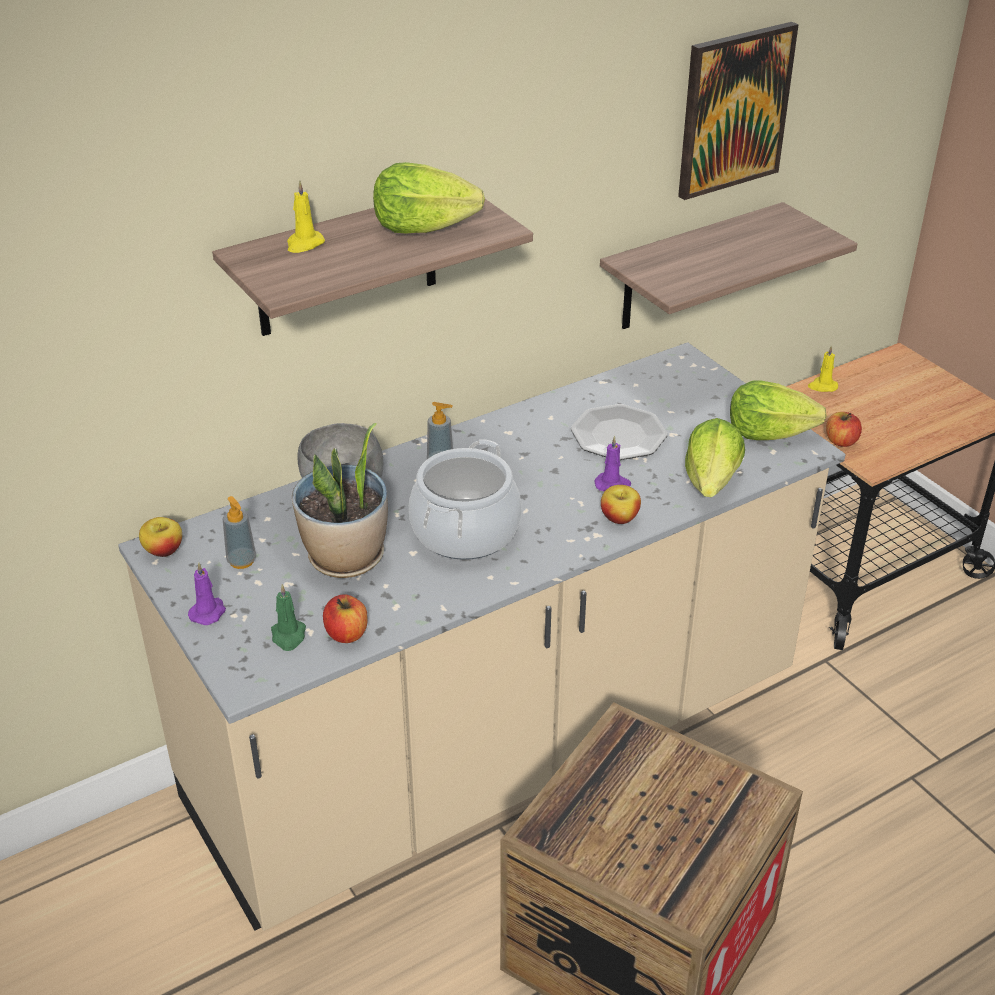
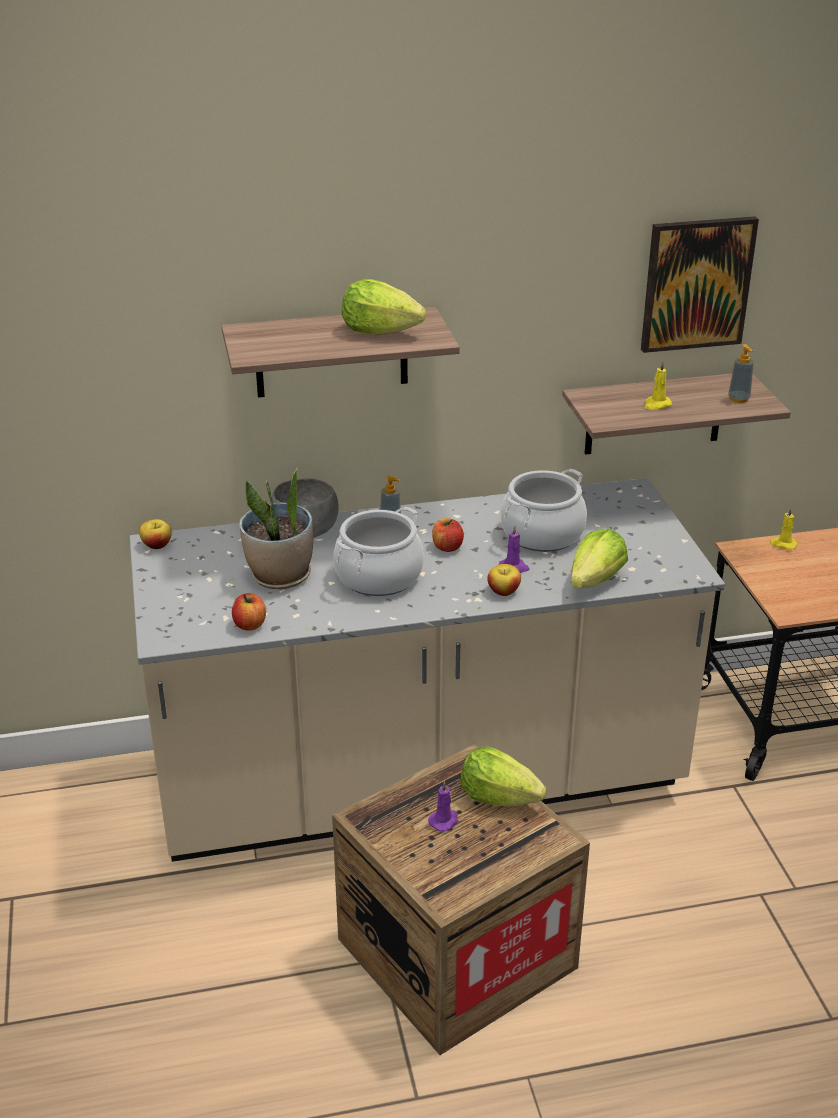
camera: 20 degrees right, 5 degrees down
purple candle [188,562,226,625] -> purple candle moved to [428,781,458,832]
soap dispenser [223,496,256,569] -> soap dispenser moved to [728,344,754,403]
green candle [271,584,306,651] -> none
yellow candle [287,180,325,253] -> yellow candle moved to [645,360,672,410]
plate [571,404,668,460] -> cooking pot [501,469,587,552]
lettuce [730,381,827,440] -> lettuce moved to [461,746,546,806]
apple [826,412,862,447] -> apple moved to [432,518,464,552]

